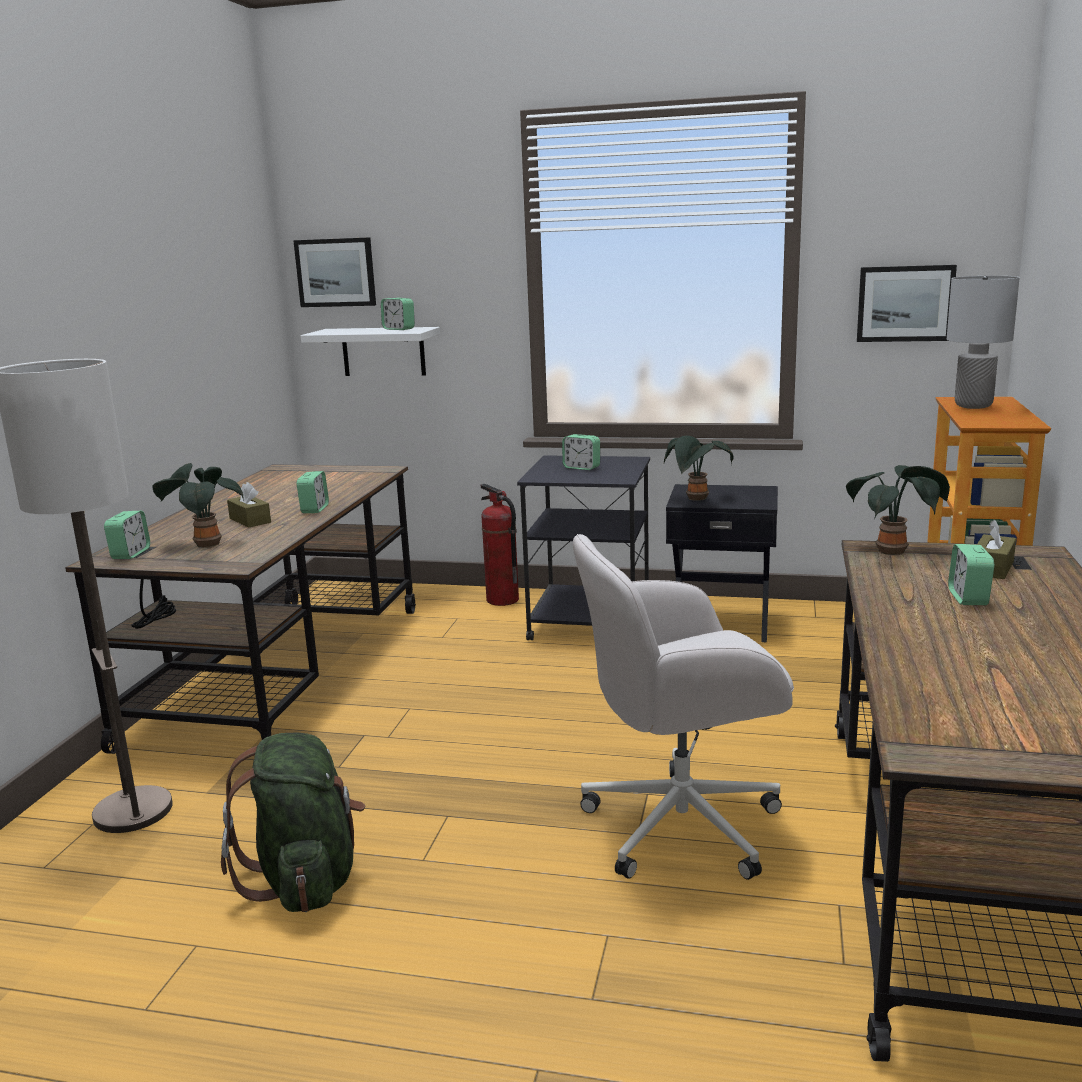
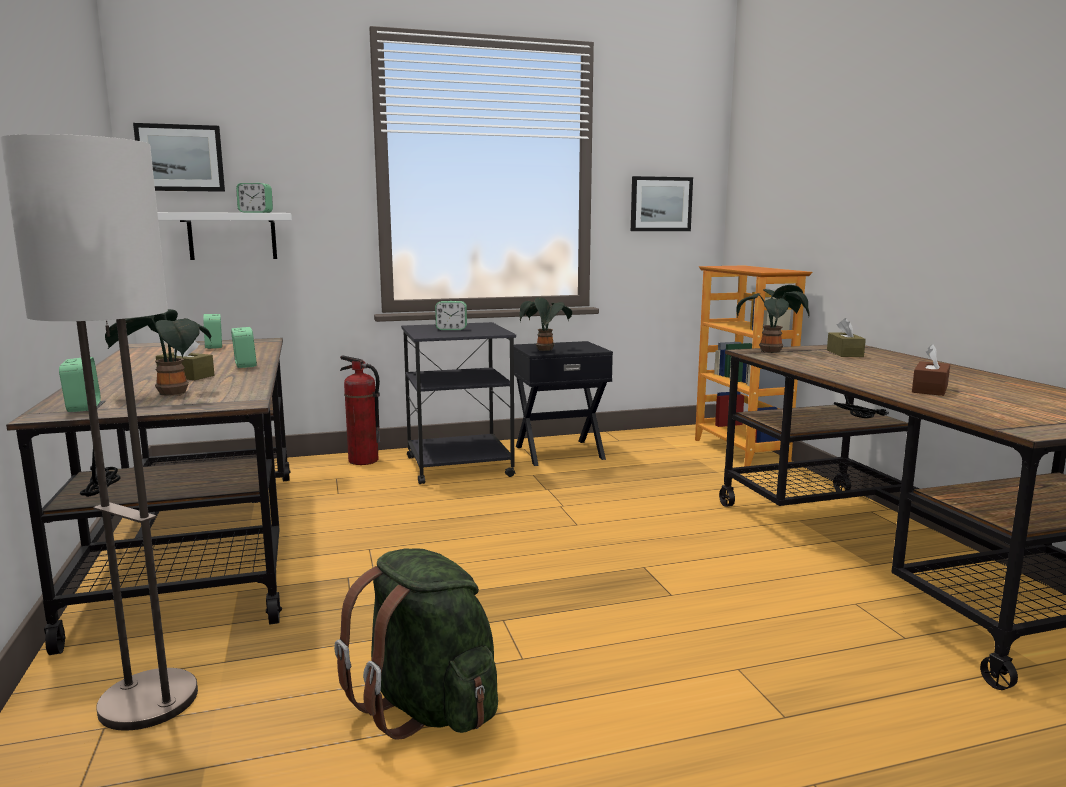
camera: 30 degrees left, 5 degrees down
white office chair [573,534,794,880] -> none
grey table lamp [947,276,1020,409] -> none
alarm clock [948,544,994,605] -> alarm clock moved to [203,314,222,349]
none -> brown tissue box [912,344,950,396]

